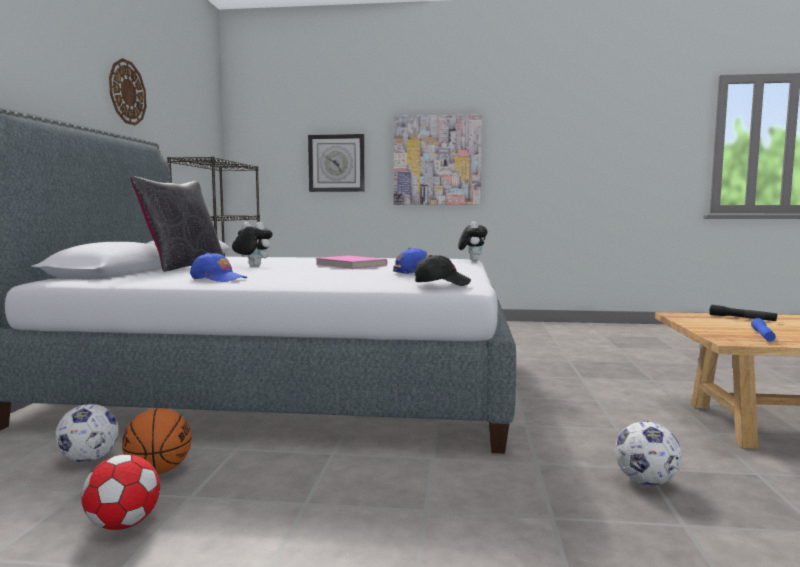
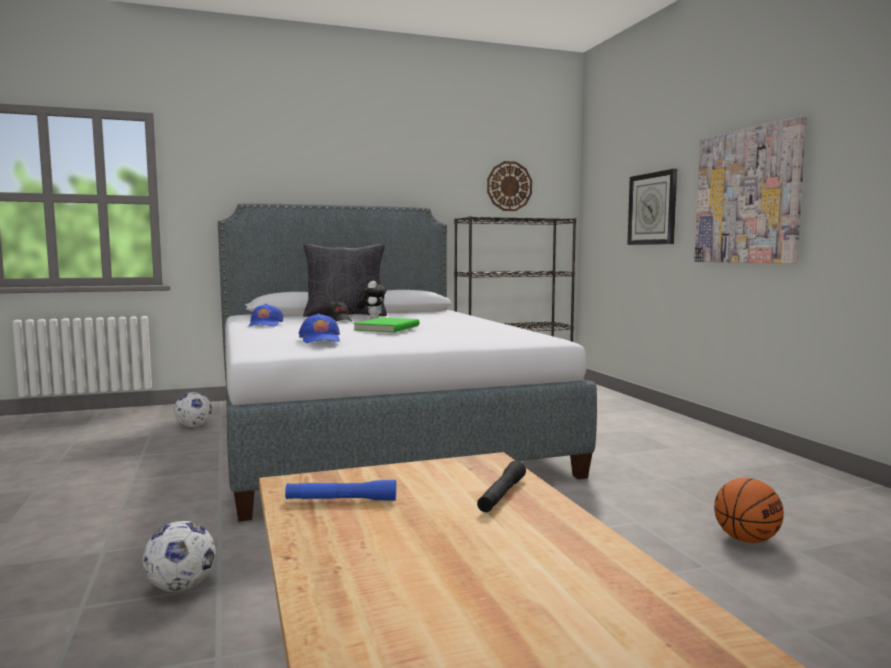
camera: 65 degrees right, 0 degrees up
football [82,455,160,530] -> none
wall clock [109,58,147,126] -> wall clock moved to [487,161,532,211]
basketball [122,408,191,474] -> basketball moved to [714,478,784,543]
pink book [316,256,387,269] -> green book [354,318,419,332]
black cap [414,255,471,286] -> black cap moved to [324,301,352,322]
plush toy [458,221,488,261] -> none

